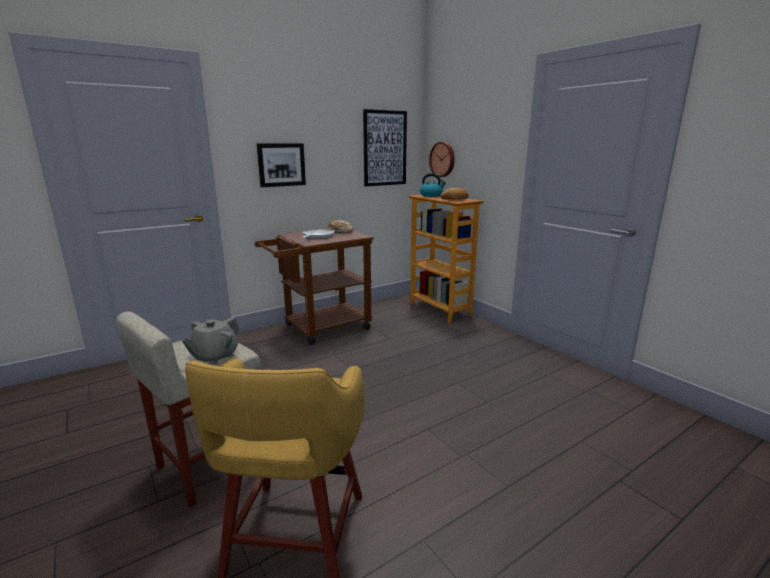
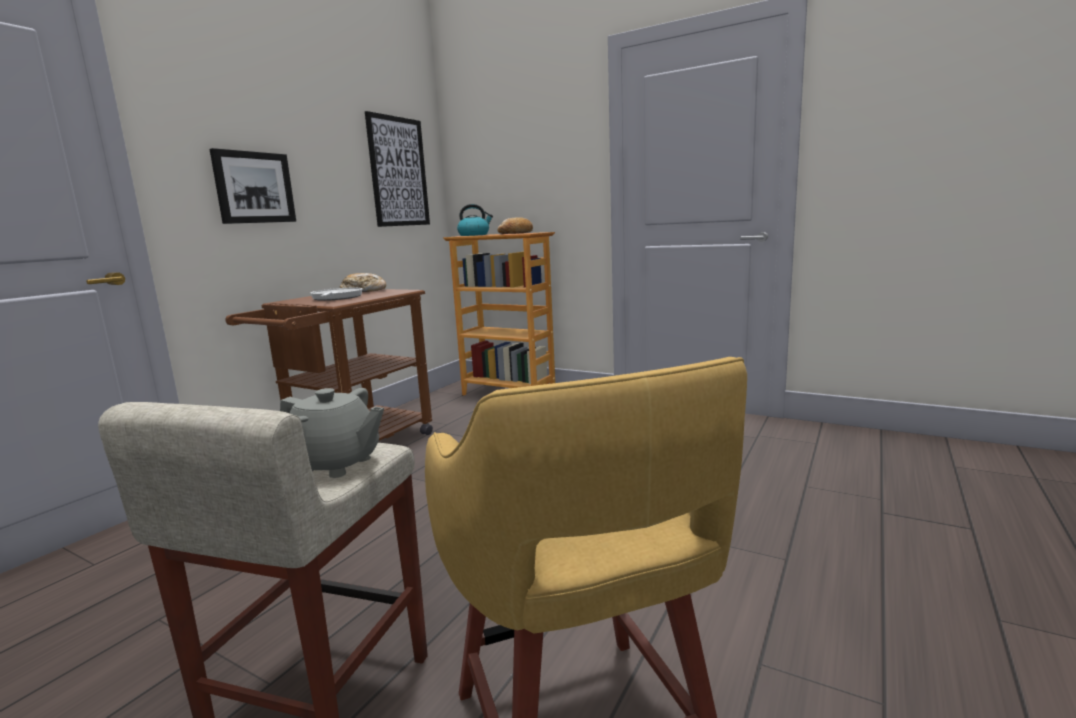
camera: 25 degrees left, 5 degrees down
grey teapot [182,317,240,365] -> grey teapot turned 75 degrees counterclockwise [280,388,384,478]
wall clock [429,142,455,177] -> none

